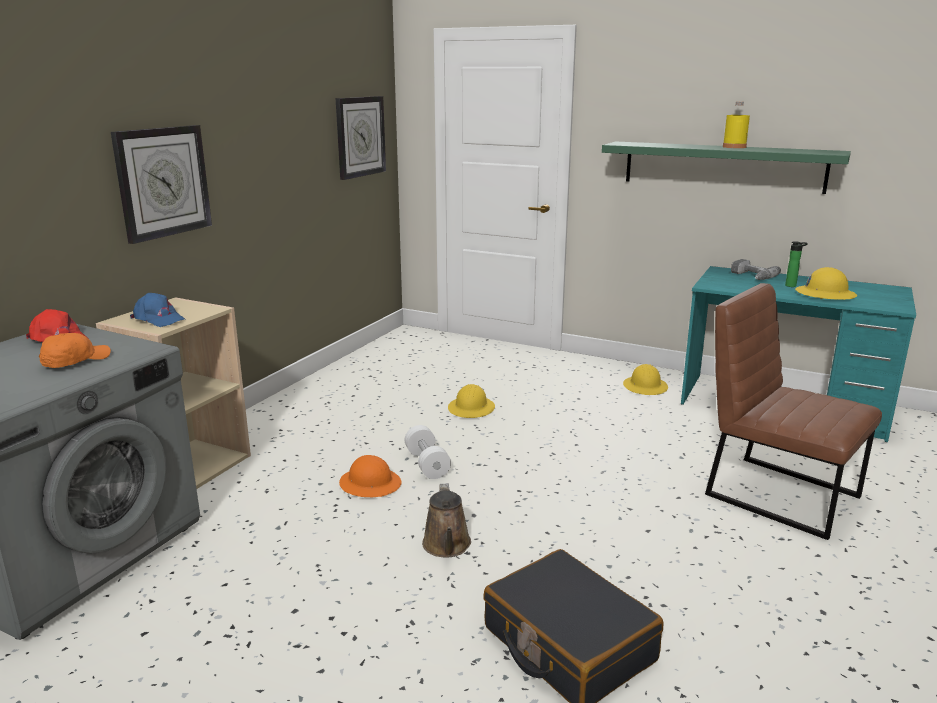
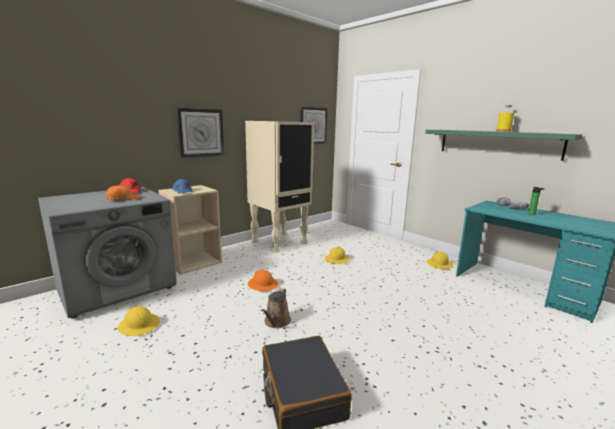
camera: 20 degrees right, 5 degrees down
white dumbbell [405,425,451,479] -> none
brown chair [705,283,882,540] -> none
yellow hard hat [795,267,857,300] -> yellow hard hat moved to [118,306,160,336]
none -> beige cabinet [245,121,314,253]

